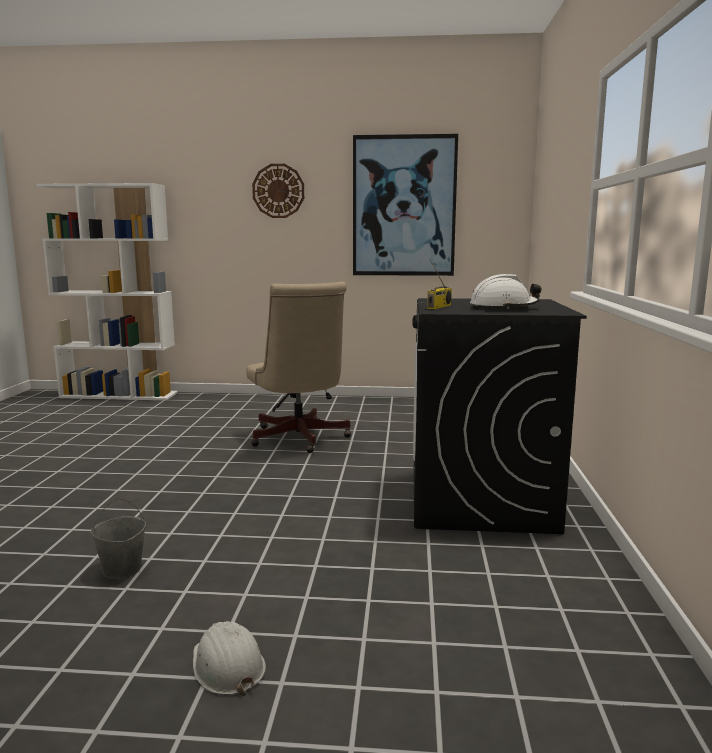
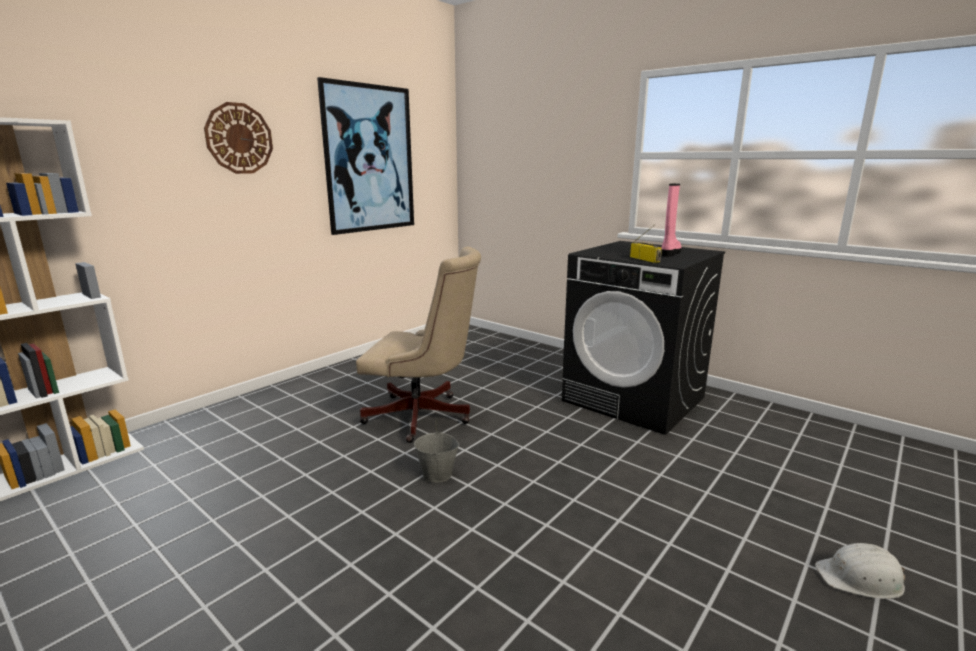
camera: 55 degrees left, 5 degrees up
grey bucket [91,498,146,579] -> grey bucket moved to [414,420,459,483]
white hard hat [470,274,542,310] -> pink boot [661,184,682,257]

